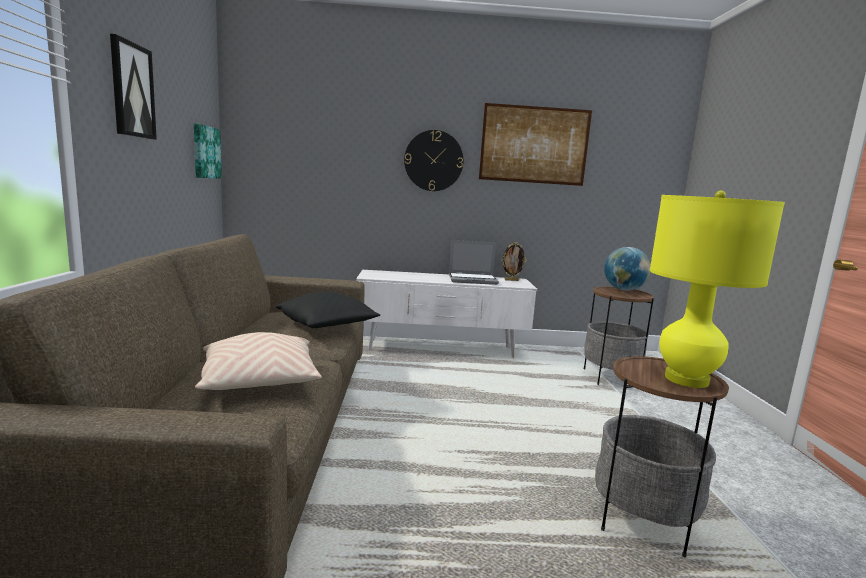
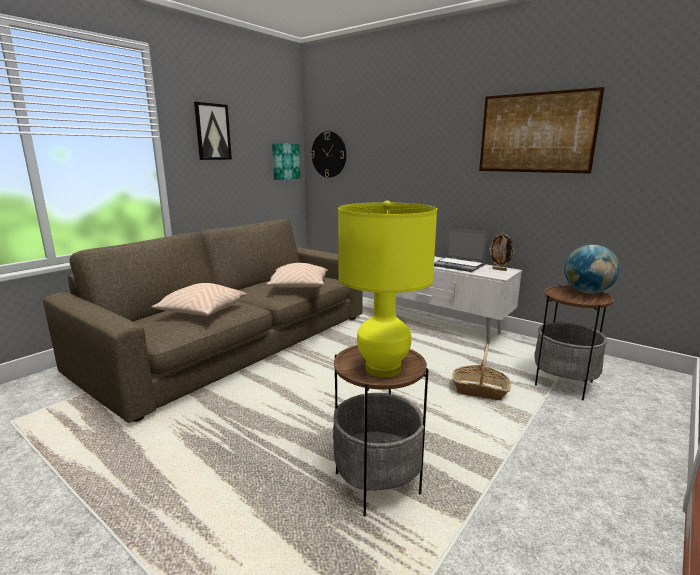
camera: 40 degrees right, 5 degrees up
black pillow [276,291,380,328] -> beige pillow [267,263,328,288]
wall clock [404,130,464,191] -> wall clock moved to [311,131,346,178]
none -> basket [453,345,511,400]

